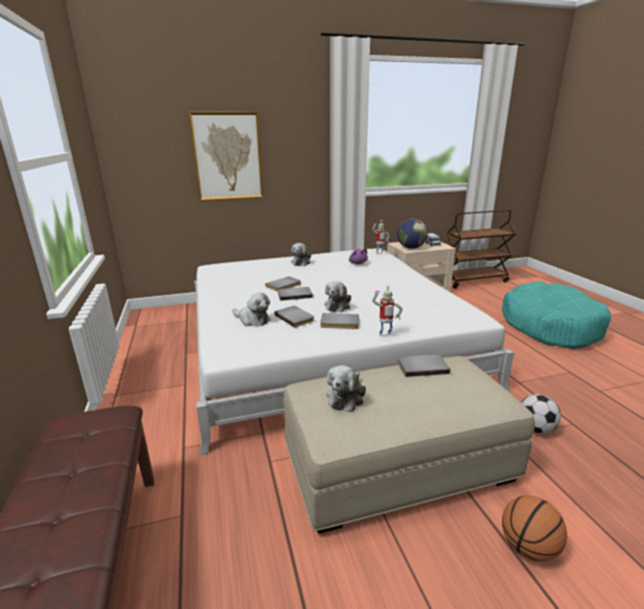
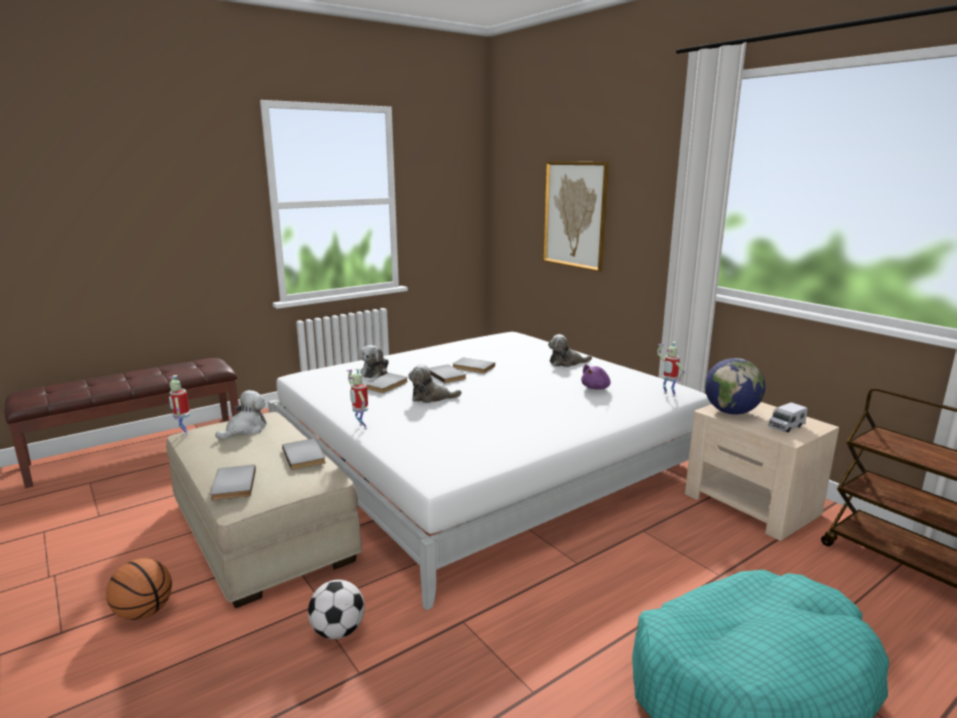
camera: 70 degrees right, 5 degrees down
grey book [320,313,359,329] -> grey book moved to [210,465,256,501]
plush toy [326,365,366,412] -> plush toy turned 120 degrees clockwise [216,390,267,440]
none -> toy robot [168,375,190,435]

